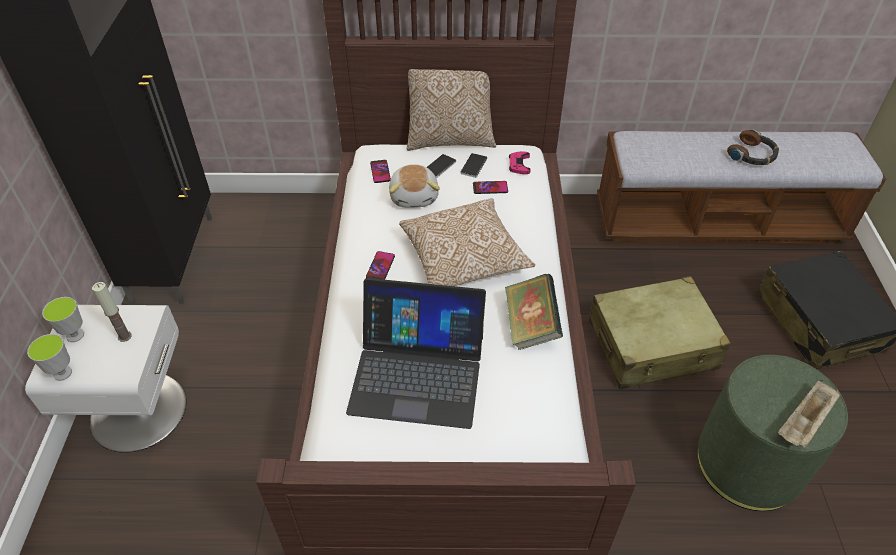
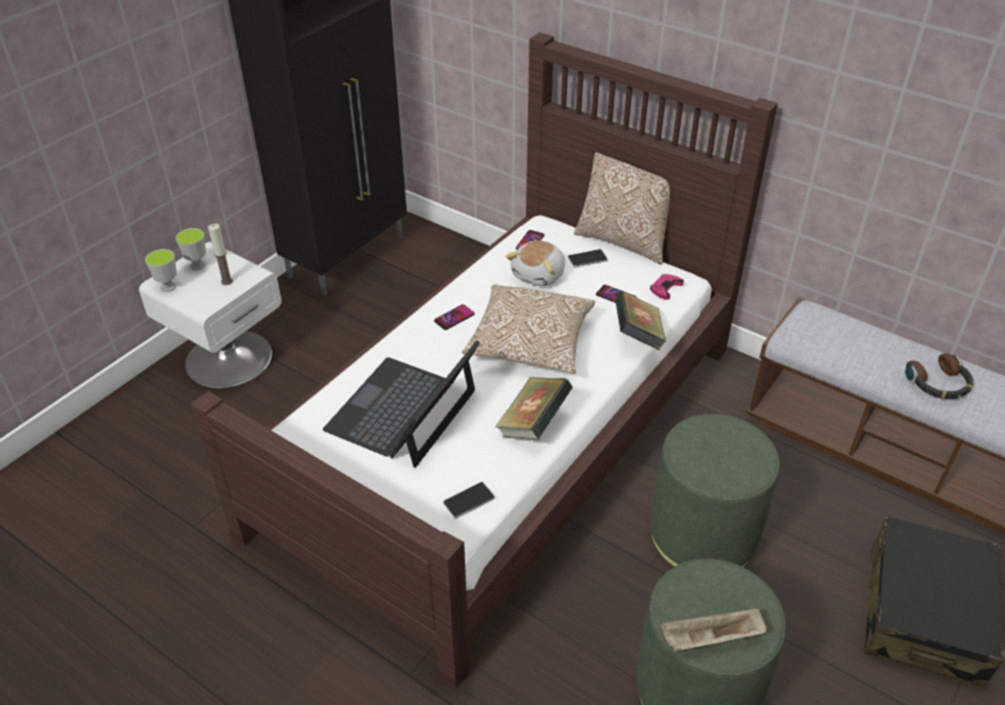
camera: 35 degrees right, 5 degrees down
laptop [346,278,486,429] -> laptop turned 75 degrees clockwise [323,340,480,468]
phone [460,153,487,178] -> phone moved to [443,482,495,519]
beige suitcase [589,276,731,389] -> green ottoman [650,414,780,567]
none -> book [615,291,667,350]

